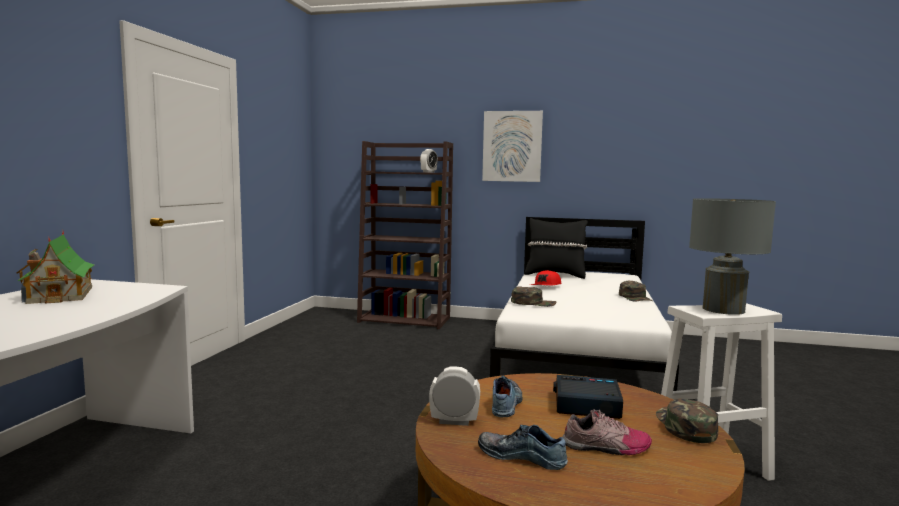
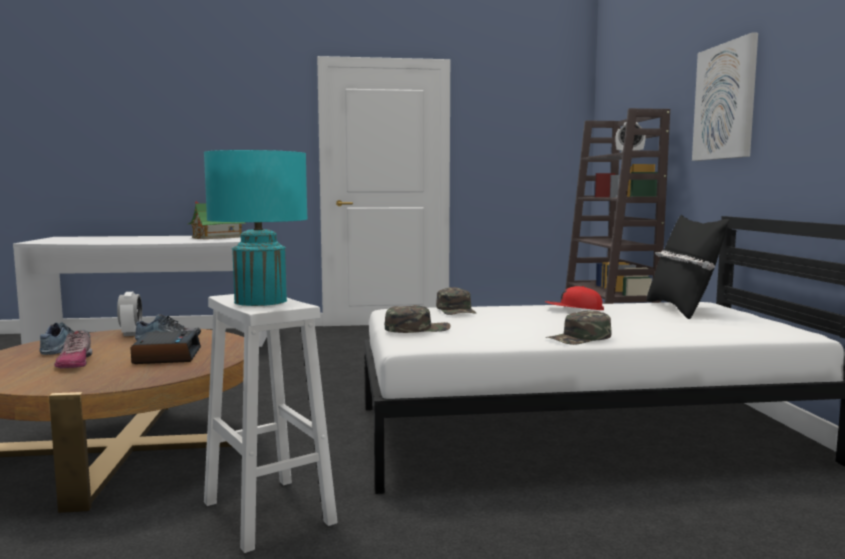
camera: 70 degrees right, 0 degrees up
green cap [656,398,718,443] -> green cap moved to [385,305,451,333]
grey table lamp [689,198,776,315] -> turquoise table lamp [204,150,308,306]

